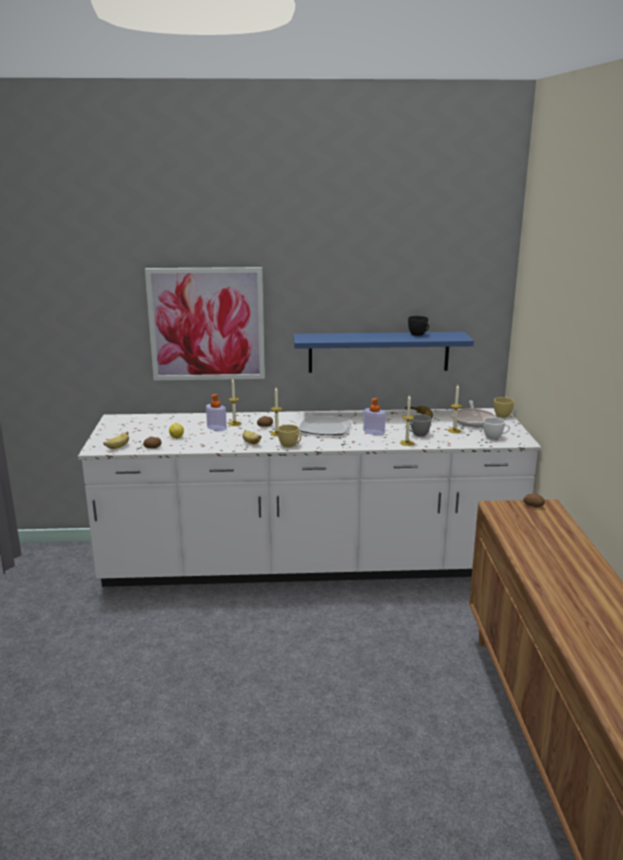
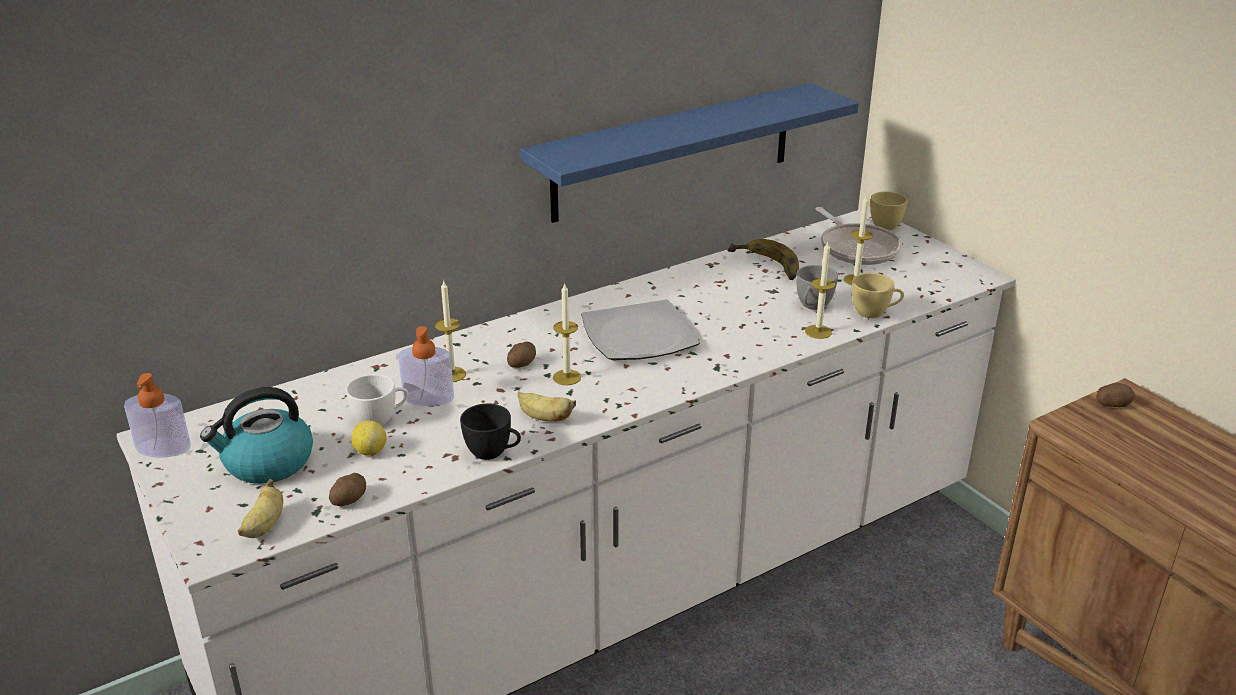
camera: 30 degrees left, 10 degrees up
picture [145,267,265,380] -> none
yellow cup [277,424,301,448] -> yellow cup moved to [852,273,904,318]
soap dispenser [363,398,386,436] -> soap dispenser moved to [124,373,191,458]
black cup [408,316,429,336] -> black cup moved to [460,403,521,460]
white cup [483,417,510,440] -> white cup moved to [346,374,408,426]
none -> kettle [200,387,313,484]

